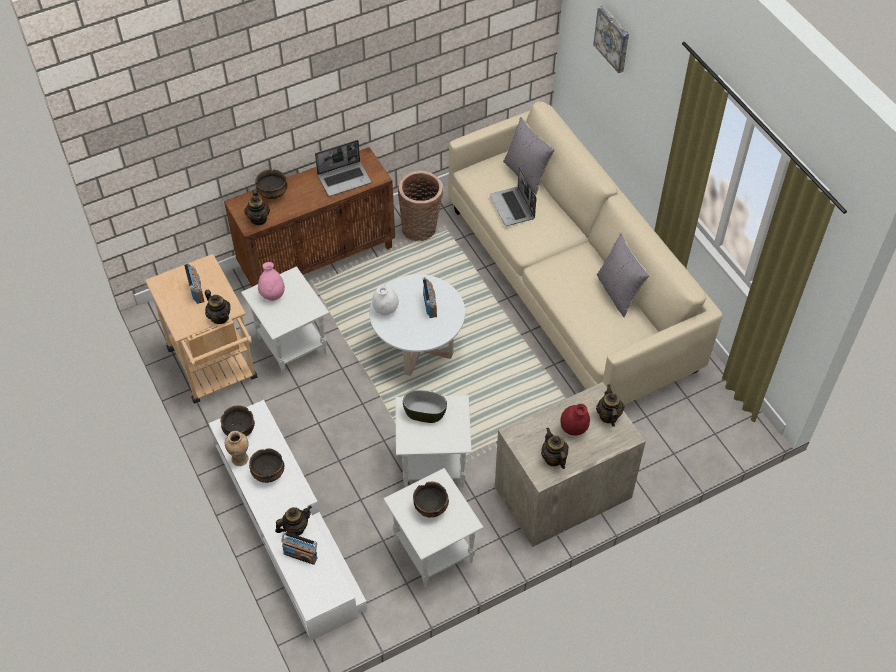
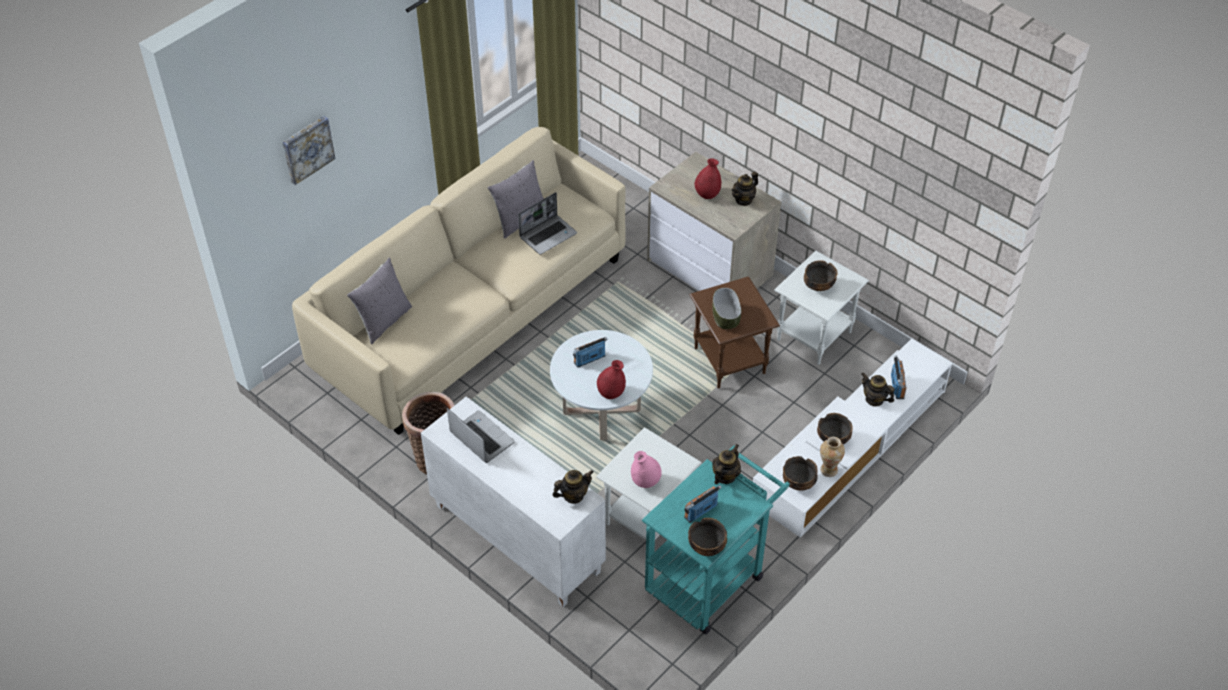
camera: 110 degrees left, 5 degrees down
beige cart [145,254,258,404] -> turquoise cart [642,445,790,634]
brown cabinet [224,147,395,287] -> white cabinet [421,396,606,607]
bowl [255,170,287,199] -> bowl moved to [688,518,727,556]
white vase [372,285,399,315] -> red vase [597,360,626,399]
white side table [395,395,472,487] -> brown side table [689,276,780,388]
laptop [490,166,537,226] -> laptop moved to [518,192,577,255]
teapot [596,384,625,427] -> none

